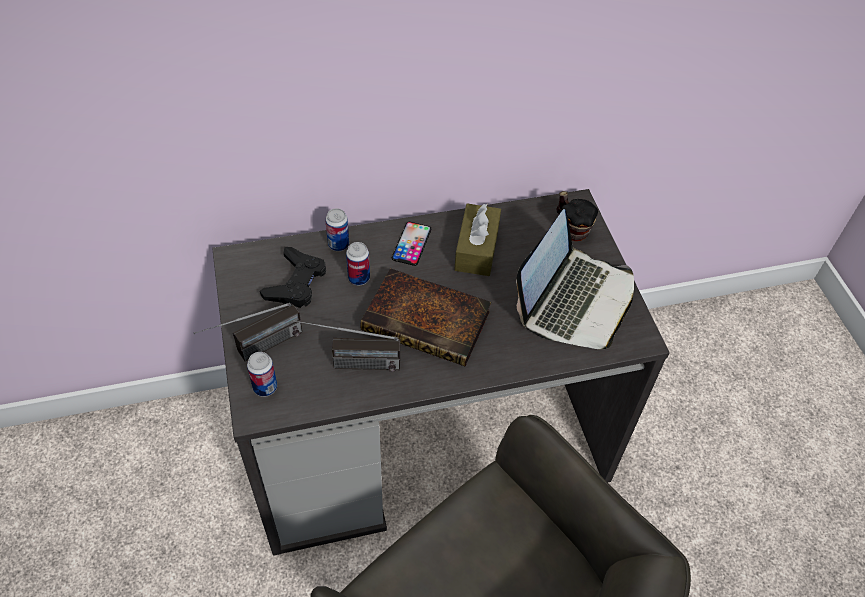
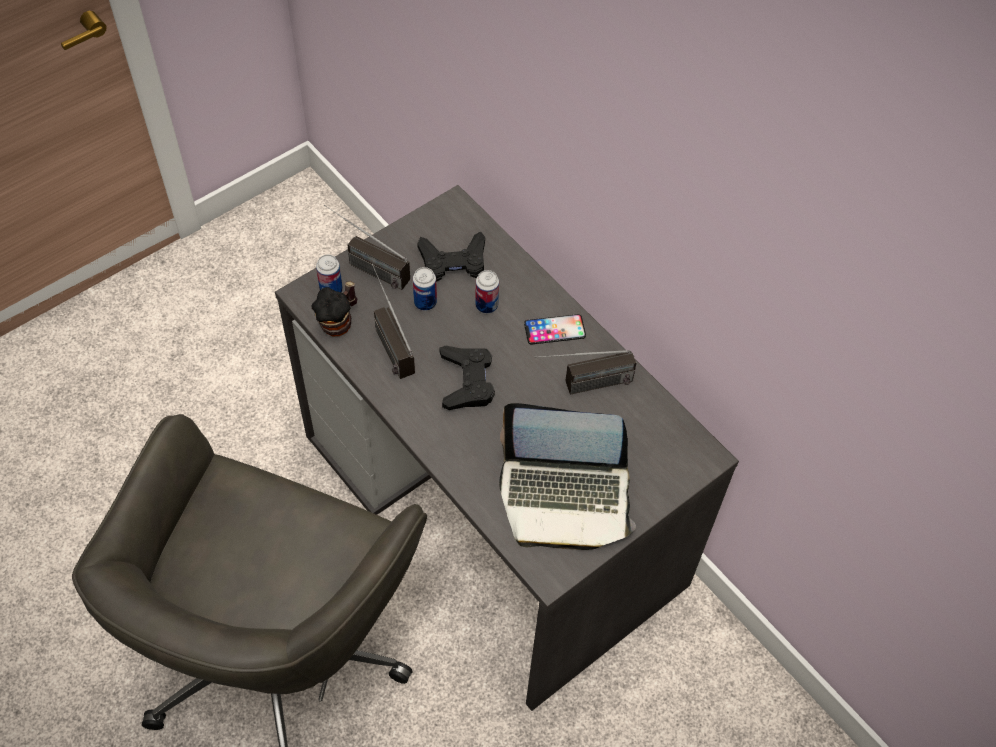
camera: 65 degrees right, 5 degrees up
can [325,208,349,251] -> can moved to [413,267,437,311]
book [360,268,491,366] -> black game controller [440,346,495,410]
brown tissue box [454,204,501,276] -> radio [534,350,636,395]
mug [556,191,598,241] -> mug moved to [311,281,357,336]

